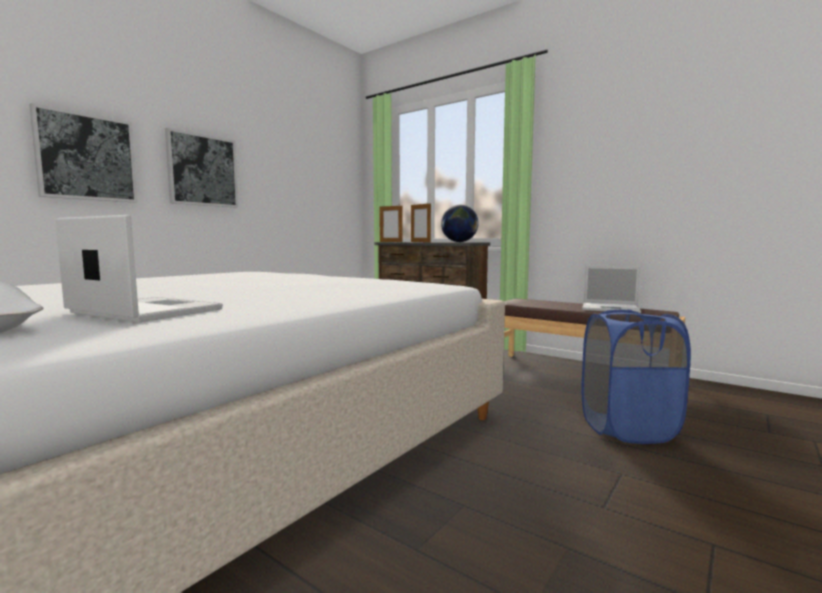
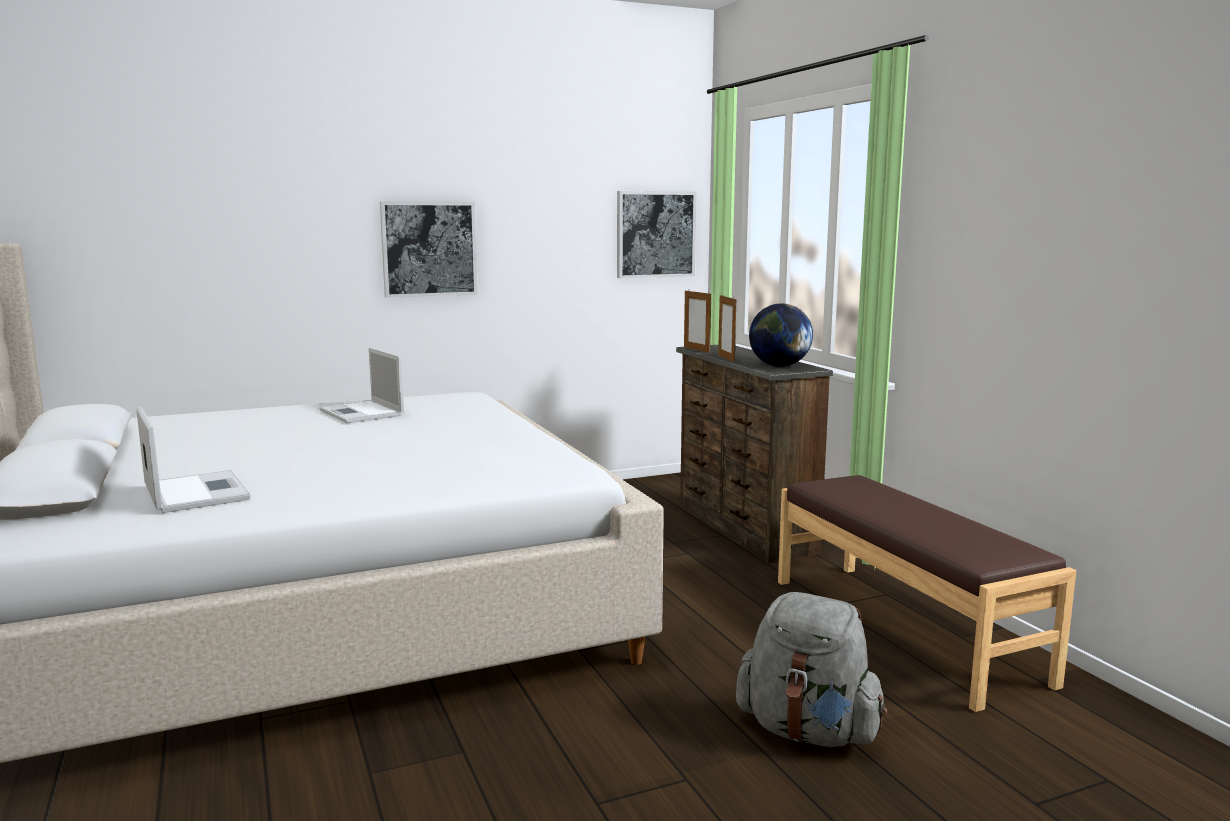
camera: 30 degrees right, 5 degrees up
picture [29,103,138,203] -> picture moved to [617,191,697,278]
blue laundry basket [581,310,691,444] -> grey backpack [736,592,887,747]
laptop [582,265,641,313] -> laptop moved to [319,348,404,423]

